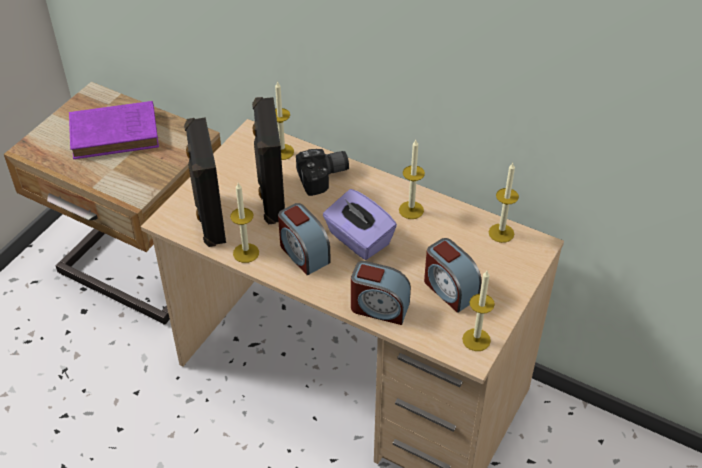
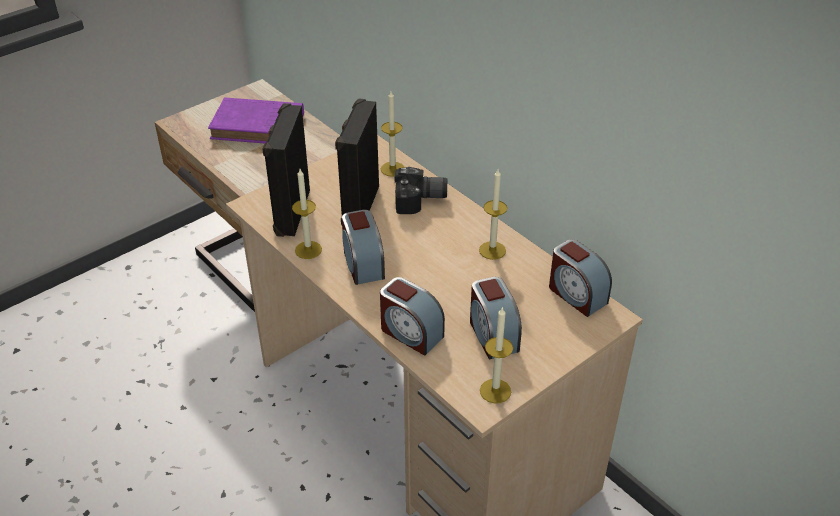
camera: 20 degrees right, 5 degrees down
purple tissue box [323,189,397,260] -> none
candle [489,163,519,243] -> alarm clock [549,239,612,317]

